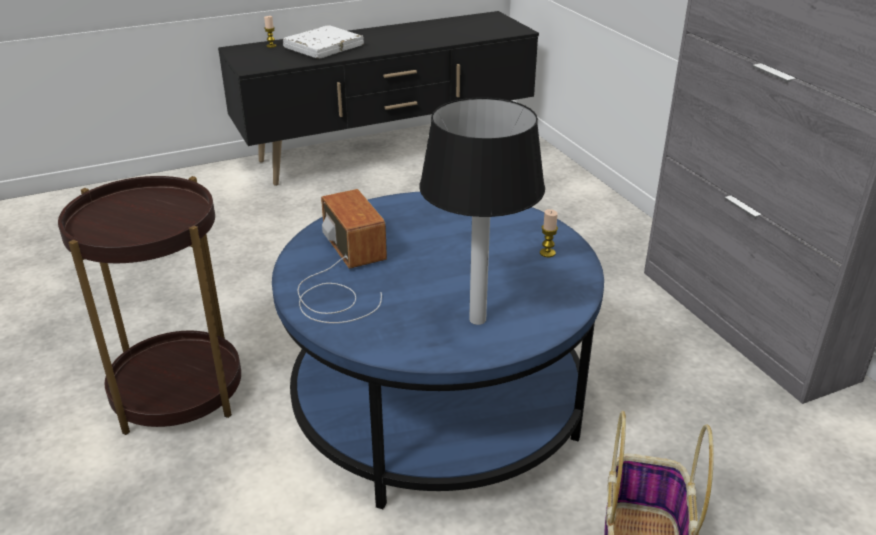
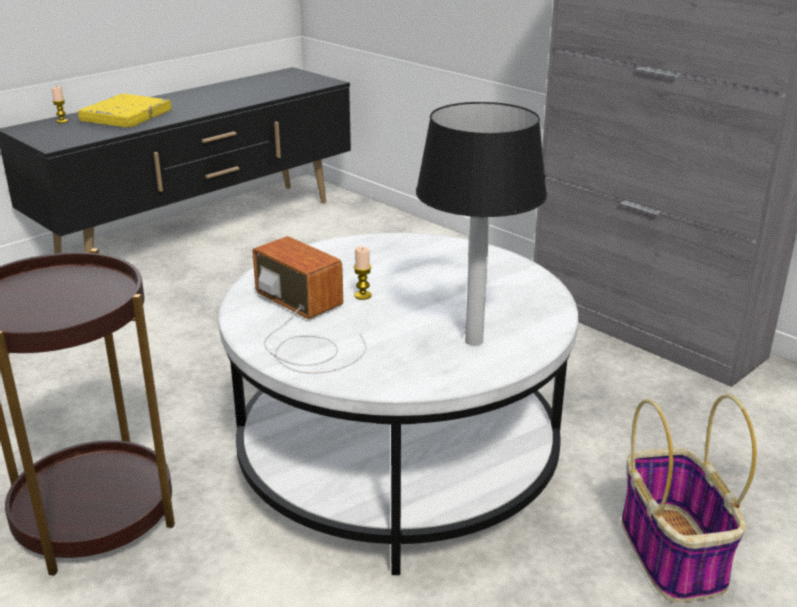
camera: 20 degrees left, 5 degrees down
blue coffee table [272,192,604,509] -> white coffee table [219,232,578,575]
white book [283,25,364,59] -> yellow book [78,94,171,127]
candle [540,209,558,257] -> candle moved to [354,247,372,300]

